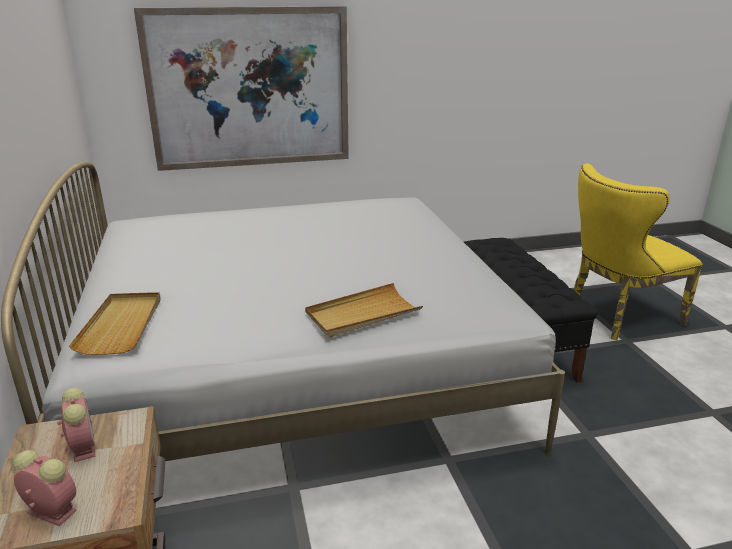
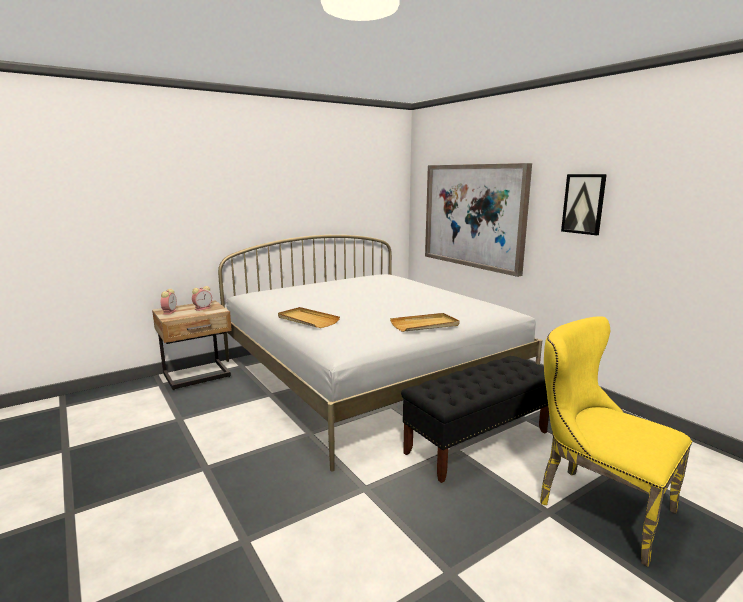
camera: 70 degrees right, 10 degrees down
beige tray [69,292,160,355] -> beige tray moved to [390,313,459,332]
none -> picture [561,174,607,235]

